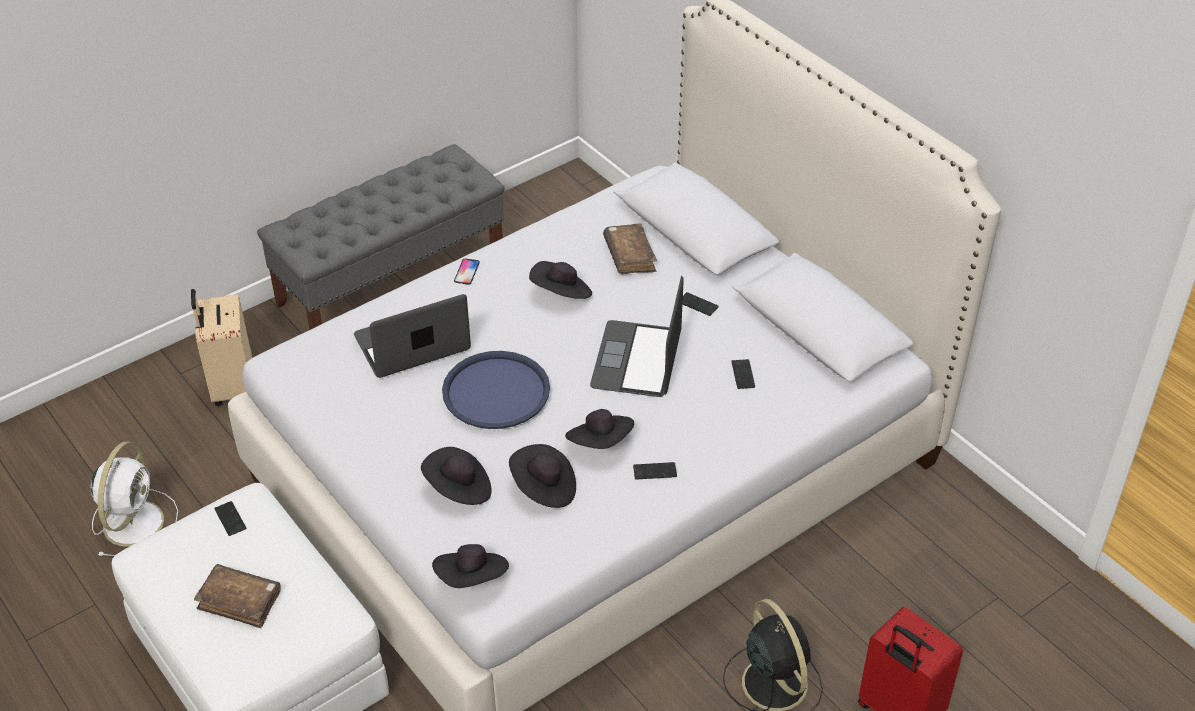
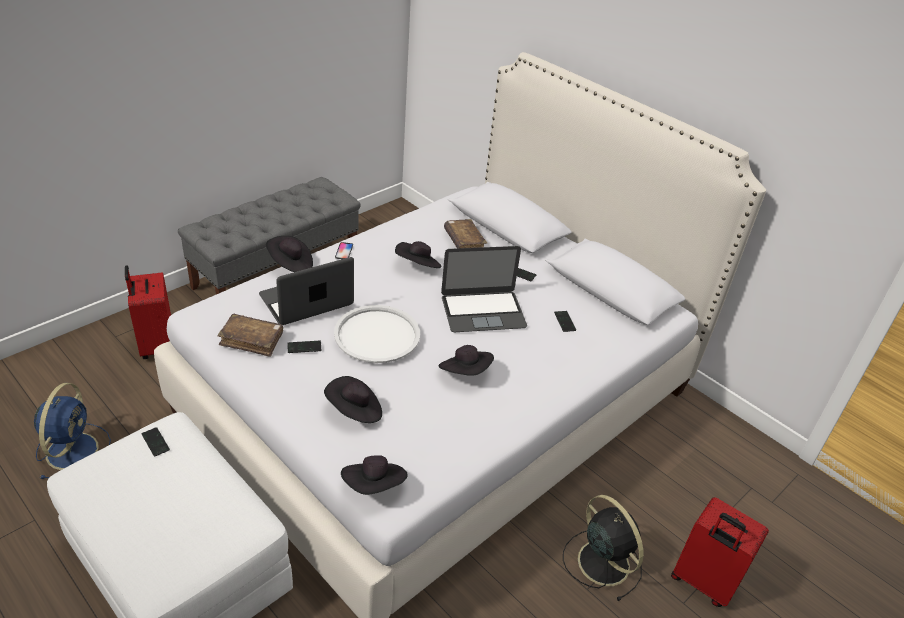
camera: 10 degrees left, 5 degrees down
white fan [90,441,178,556] -> blue fan [34,383,111,479]
beige suitcase [191,289,252,406] -> red suitcase [125,265,171,359]
brown book [194,564,281,628] -> brown book moved to [218,314,283,357]
blue tray [442,351,550,429] -> white tray [334,305,420,363]
black hat [509,444,576,508] -> black hat moved to [266,236,313,272]
laptop [590,276,684,397] -> laptop turned 105 degrees counterclockwise [441,246,527,332]
phone [633,462,677,480] -> phone moved to [287,341,321,353]

